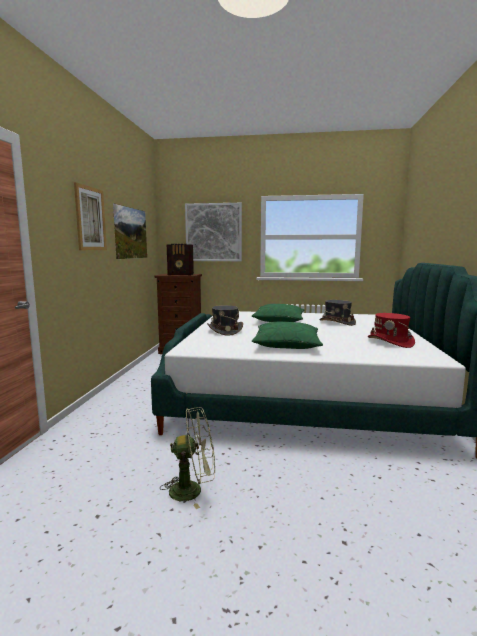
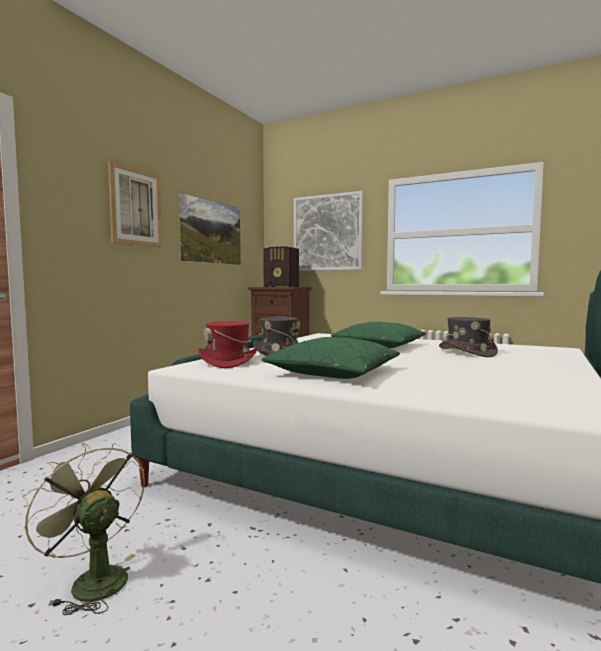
camera: 20 degrees right, 5 degrees down
green fan [160,407,215,509] -> green fan turned 150 degrees counterclockwise [23,443,145,615]
red hat [368,313,415,348] -> red hat moved to [198,321,258,368]

